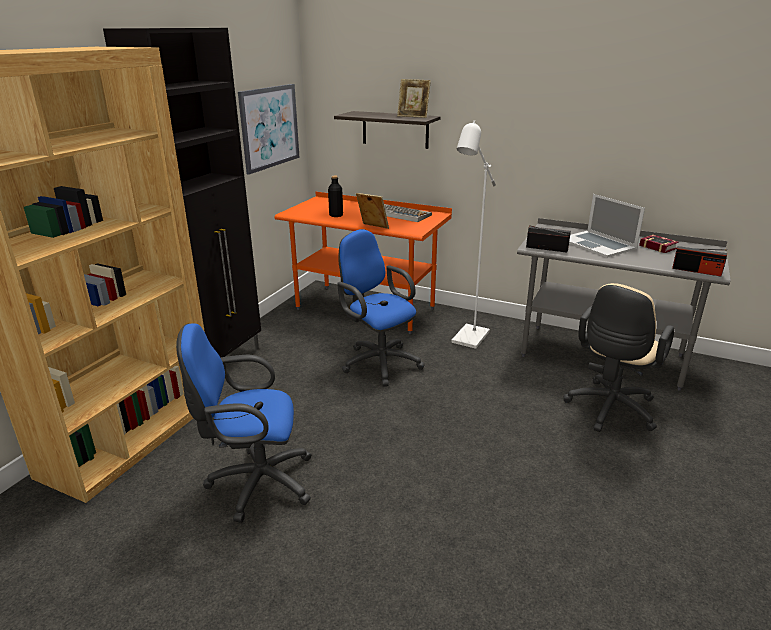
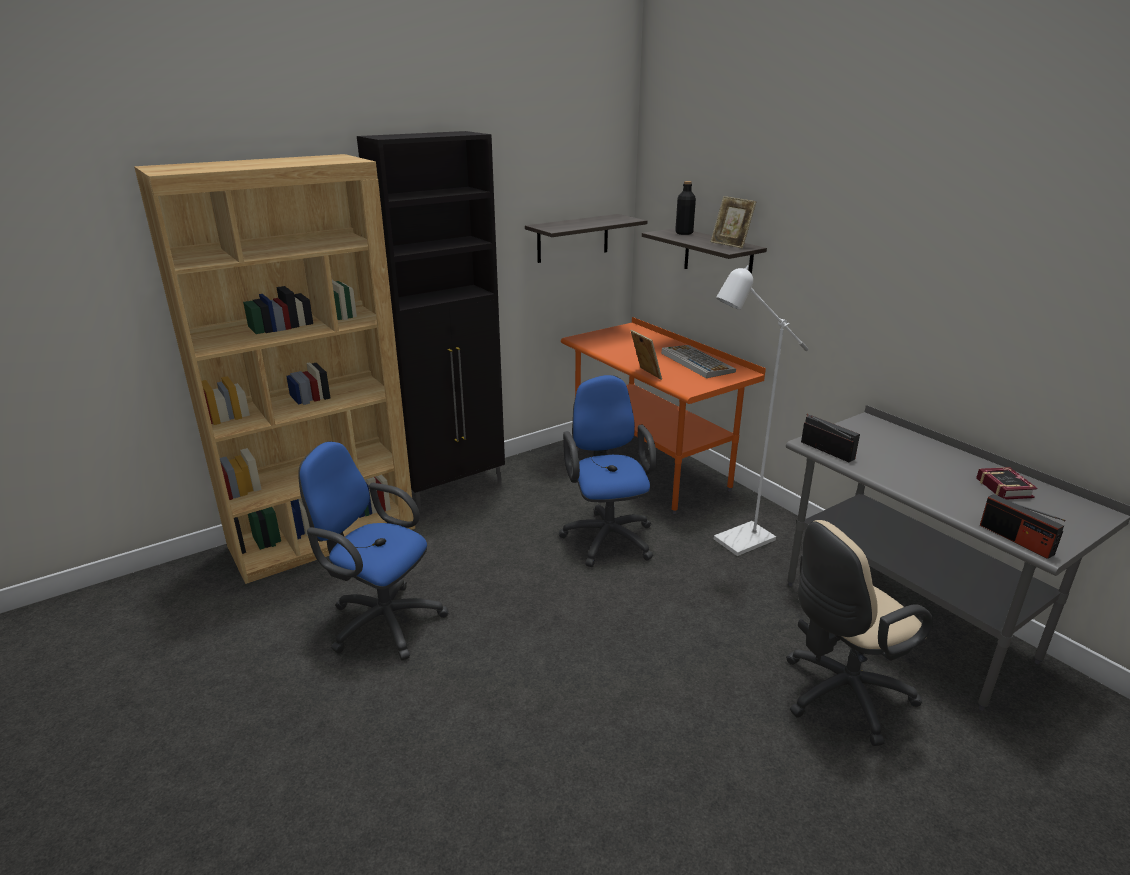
camera: 30 degrees right, 0 degrees up
picture [238,84,300,175] -> shelf [525,214,647,263]
black bottle [328,175,343,217] -> black bottle moved to [675,181,696,235]
laptop [569,194,645,258] -> none

